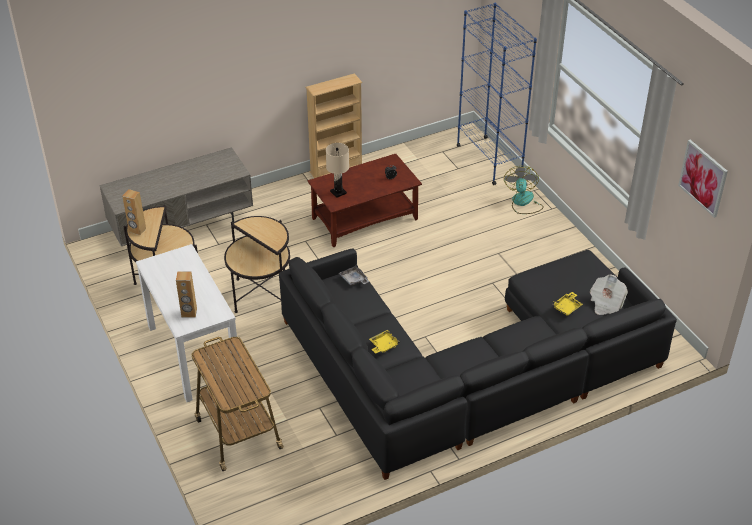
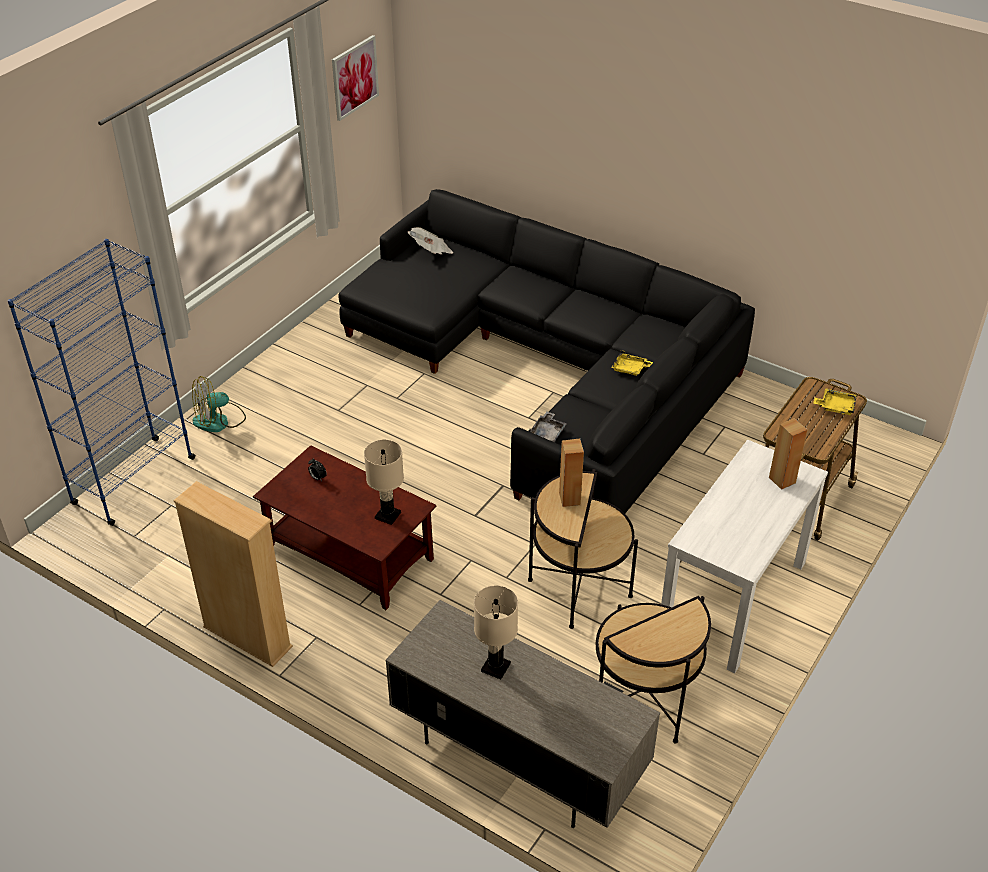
camera: 120 degrees left, 0 degrees up
brown speaker [122,189,146,235] -> brown speaker moved to [559,438,584,507]
yellow tray [552,292,583,316] -> yellow tray moved to [813,388,857,415]
none -> beige table lamp [474,585,518,680]

